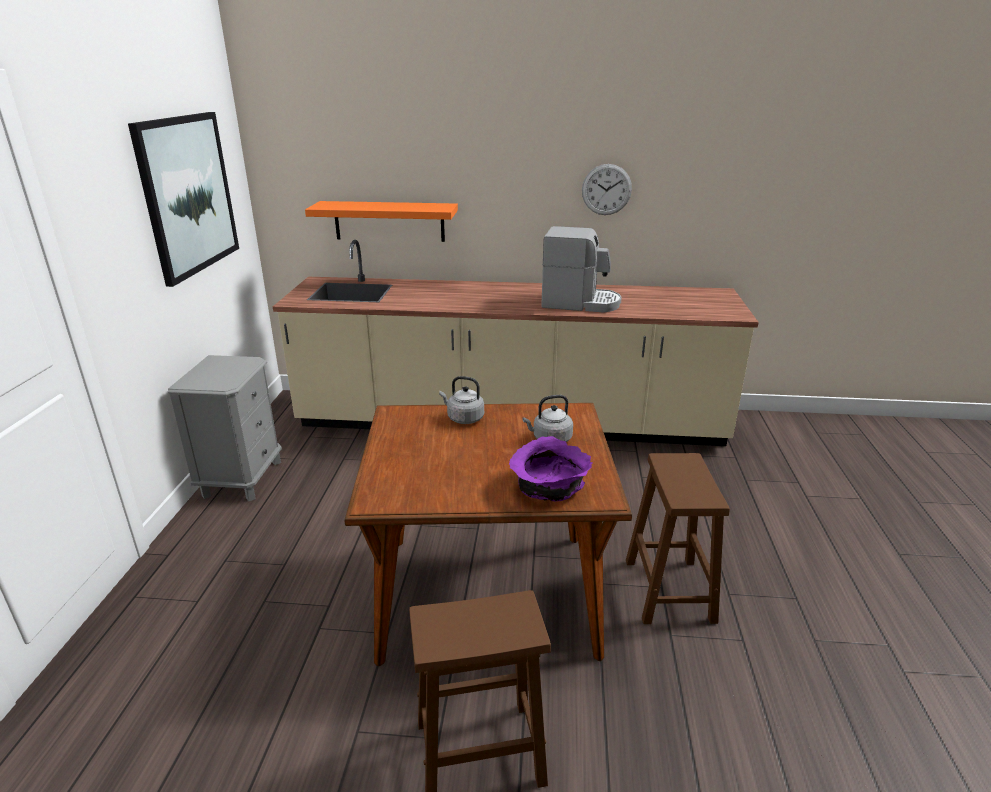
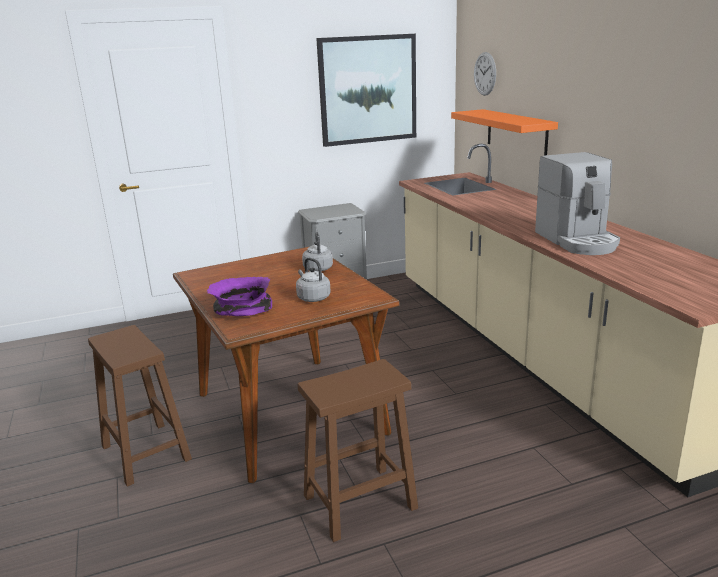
camera: 65 degrees right, 5 degrees down
wall clock [582,164,632,215] -> wall clock moved to [474,52,496,96]

